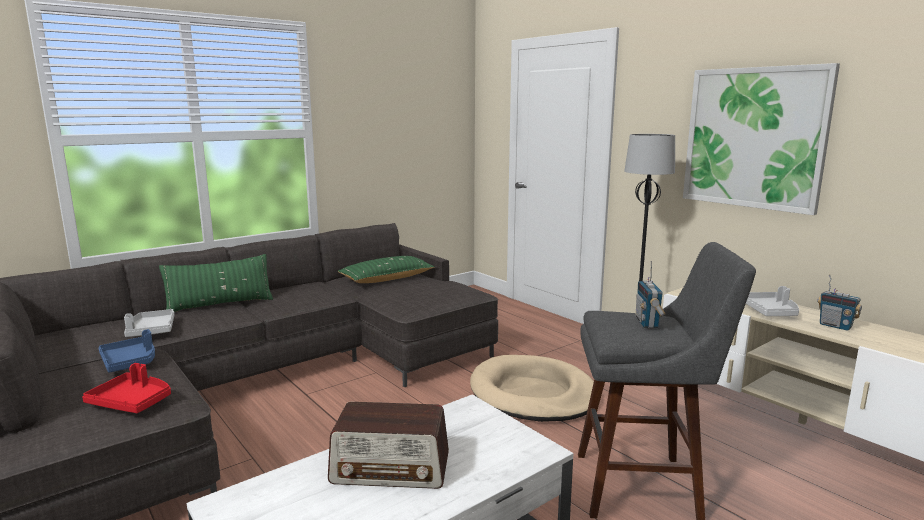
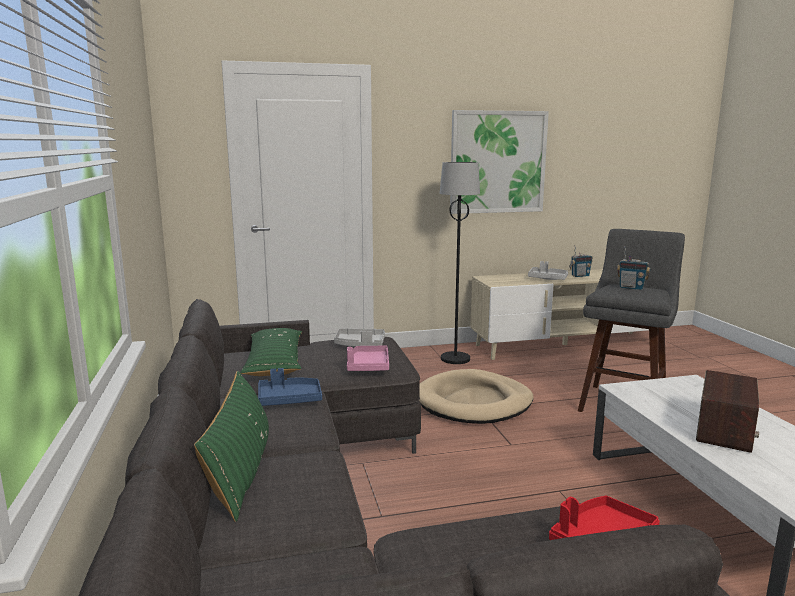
camera: 65 degrees left, 0 degrees up
blue tray [99,329,155,373] -> blue tray moved to [258,368,322,406]
grey tray [124,309,175,337] -> grey tray moved to [334,328,385,347]
none -> pink tray [347,346,389,371]

